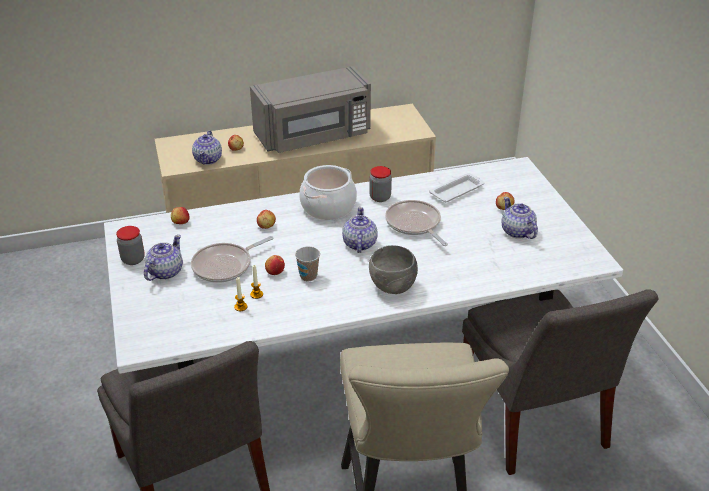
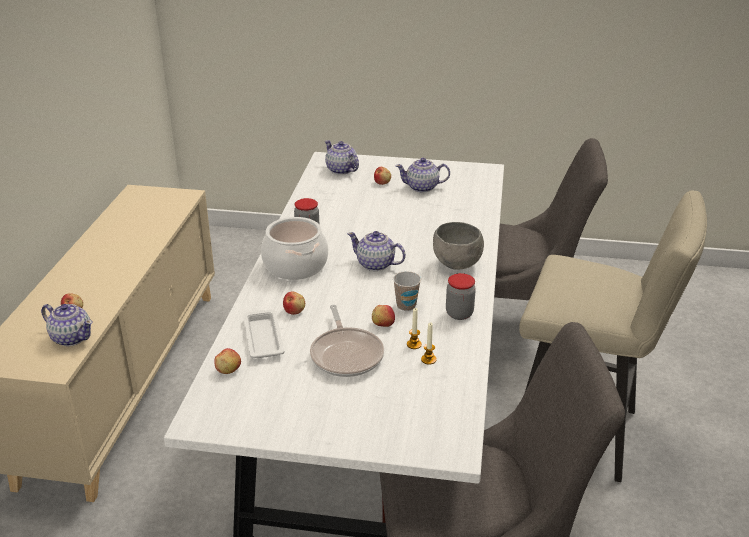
camera: 65 degrees left, 5 degrees down
jar [116,226,145,265] -> jar moved to [446,273,476,320]
teapot [144,235,183,281] -> teapot moved to [325,140,359,175]
grey microwave [250,66,371,153] -> none
frying pan [385,200,448,246] -> none
white tray [429,173,485,202] -> white tray moved to [243,309,285,358]

